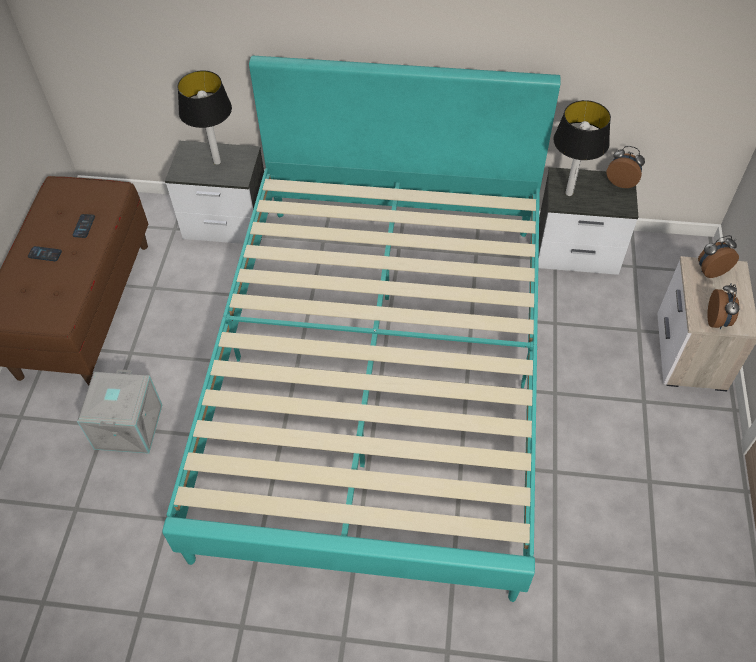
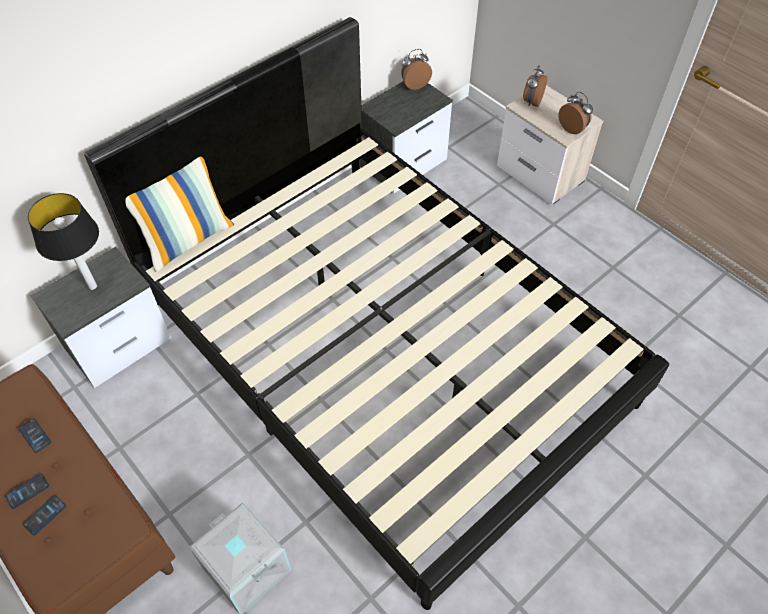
camera: 50 degrees left, 0 degrees up
turquoise bed [162,56,561,602] -> black bed [84,17,669,610]
table lamp [553,100,611,196] -> none
none -> phone [23,495,66,535]
none -> pillow [125,157,234,272]

